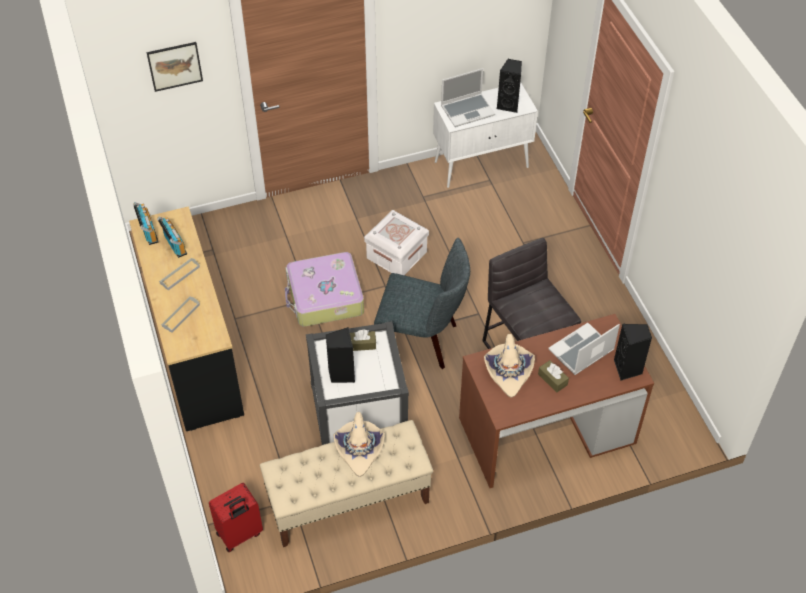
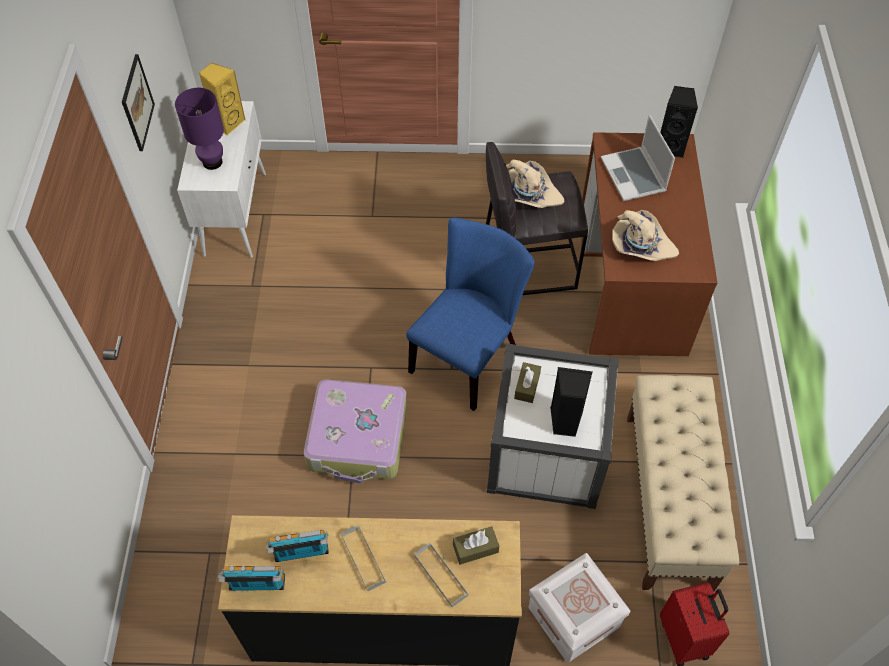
camera: 70 degrees left, 5 degrees up
picture [146,42,203,92] -> picture moved to [122,54,155,151]
beige hat [334,412,385,477] -> beige hat moved to [506,160,565,208]
white storage box [364,210,429,275] -> white storage box moved to [528,553,630,662]
grey chair [374,238,470,369] -> blue chair [406,218,534,411]
laptop [441,68,495,127] -> purple table lamp [175,88,224,170]
black speaker [497,59,522,113] -> yellow speaker [199,63,246,135]
brown tissue box [538,360,569,393] -> brown tissue box moved to [453,526,499,565]

